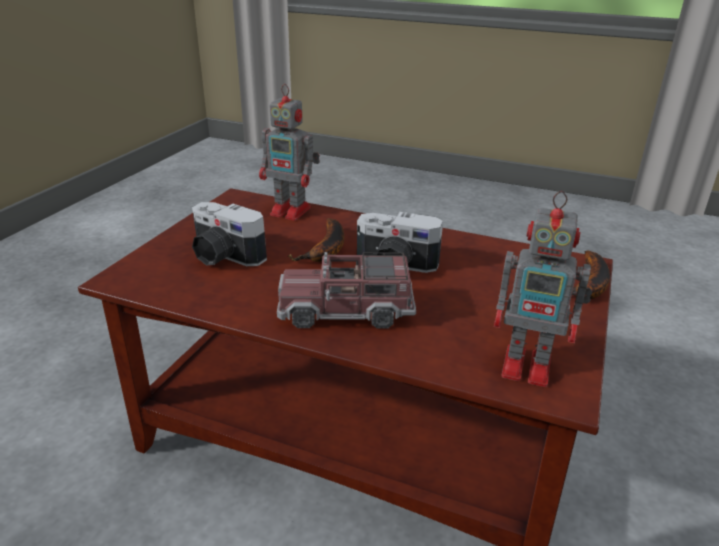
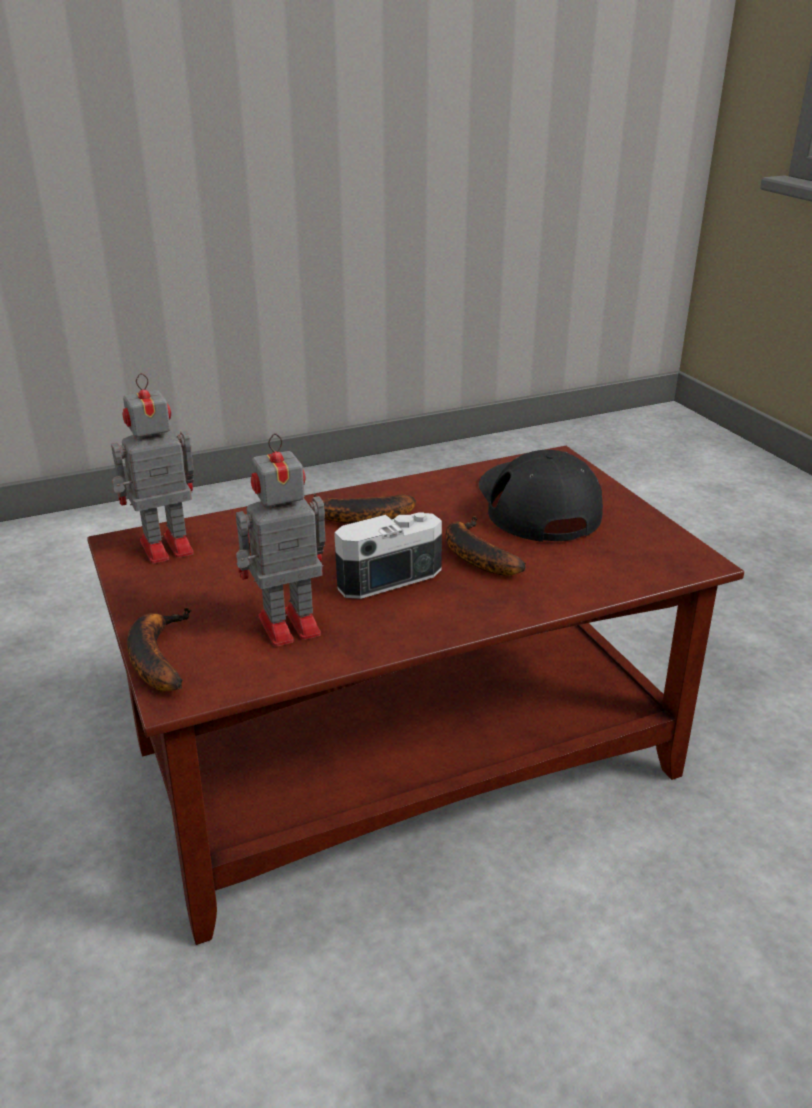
camera: 135 degrees right, 0 degrees up
camera [192,202,267,266] -> black cap [479,450,603,542]
toy robot [259,84,320,221] -> toy robot moved to [236,433,325,647]
toy truck [277,252,416,329] -> banana [314,493,416,523]

